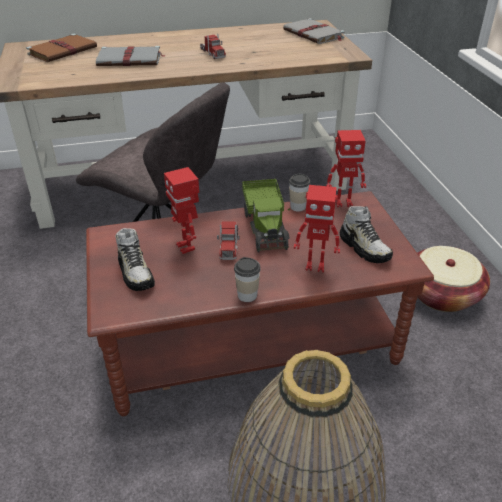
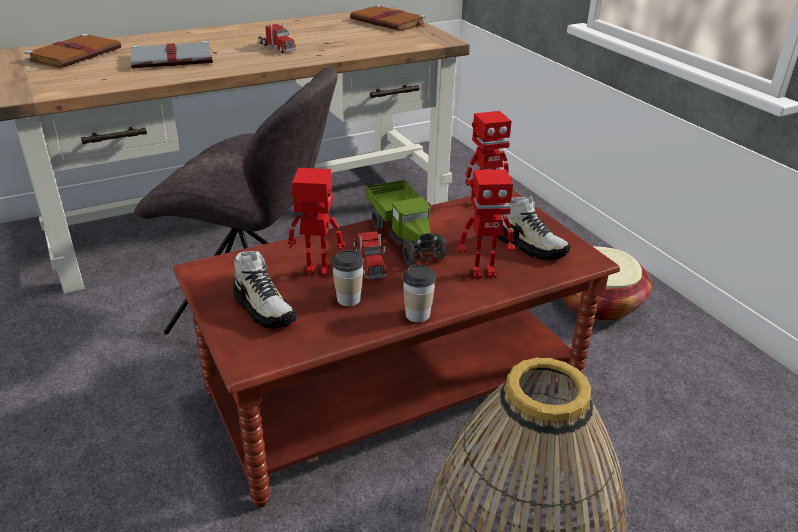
camera: 15 degrees left, 5 degrees down
toy robot [164,167,199,254] -> toy robot turned 135 degrees clockwise [288,168,345,276]
grey book [283,18,345,44] -> brown book [350,5,426,31]
cup [289,174,311,212] -> cup moved to [332,250,364,306]

